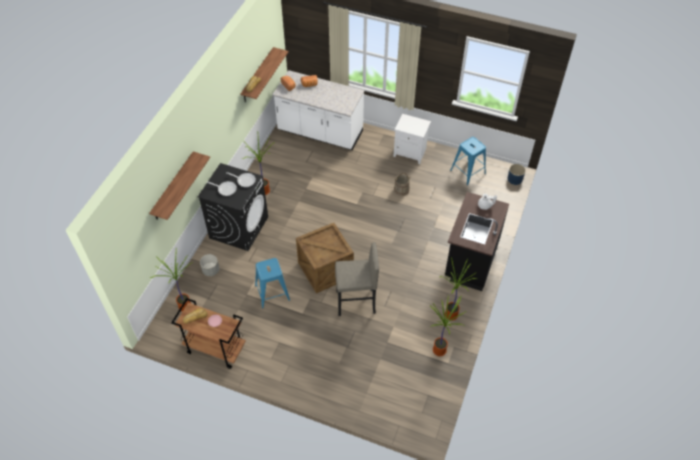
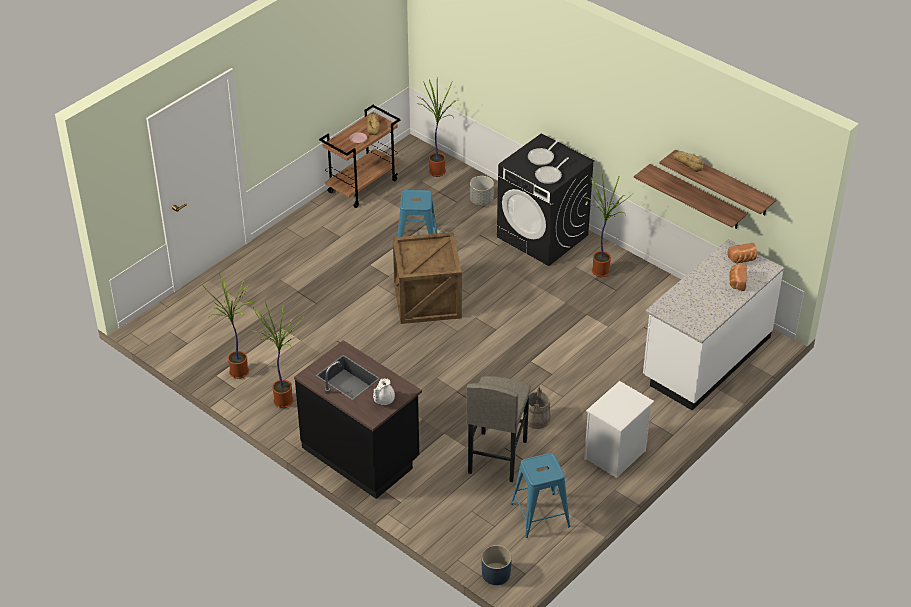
camera: 110 degrees right, 10 degrees down
shelf [149,152,210,220] -> shelf moved to [634,164,748,229]
grey stool [335,242,379,316] -> grey stool moved to [467,376,531,482]

